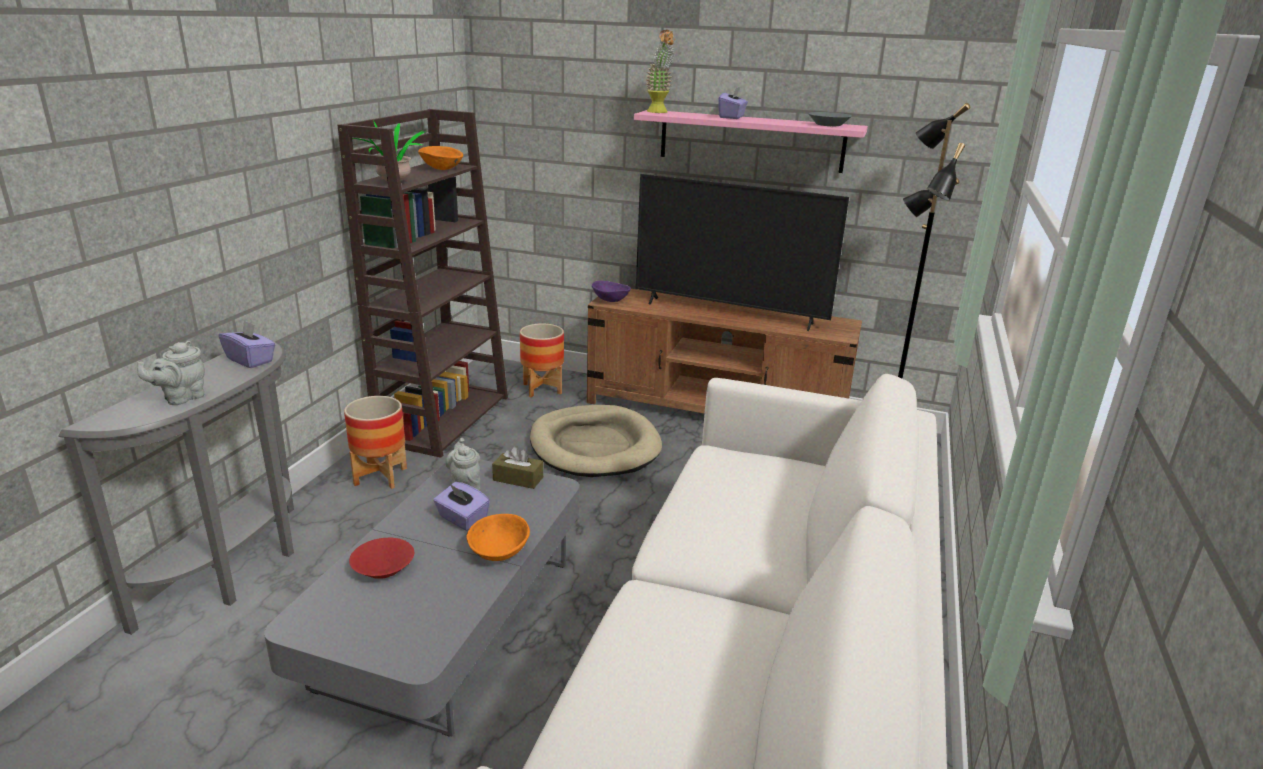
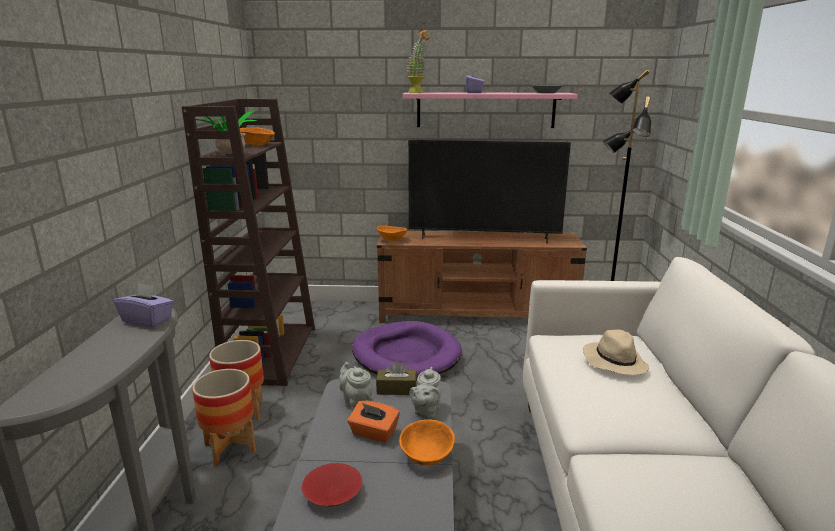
camera: 15 degrees left, 5 degrees down
grey teapot [137,341,205,405] -> grey teapot moved to [409,367,442,419]
purple tissue box [433,482,490,531] -> orange tissue box [347,400,400,443]
planter [520,323,564,397] -> planter moved to [192,369,256,466]
beige dog bed [530,405,662,477] -> purple dog bed [352,321,462,378]
purple bowl [592,281,631,302] -> orange bowl [377,226,407,241]
none -> beige hat [583,330,649,375]

